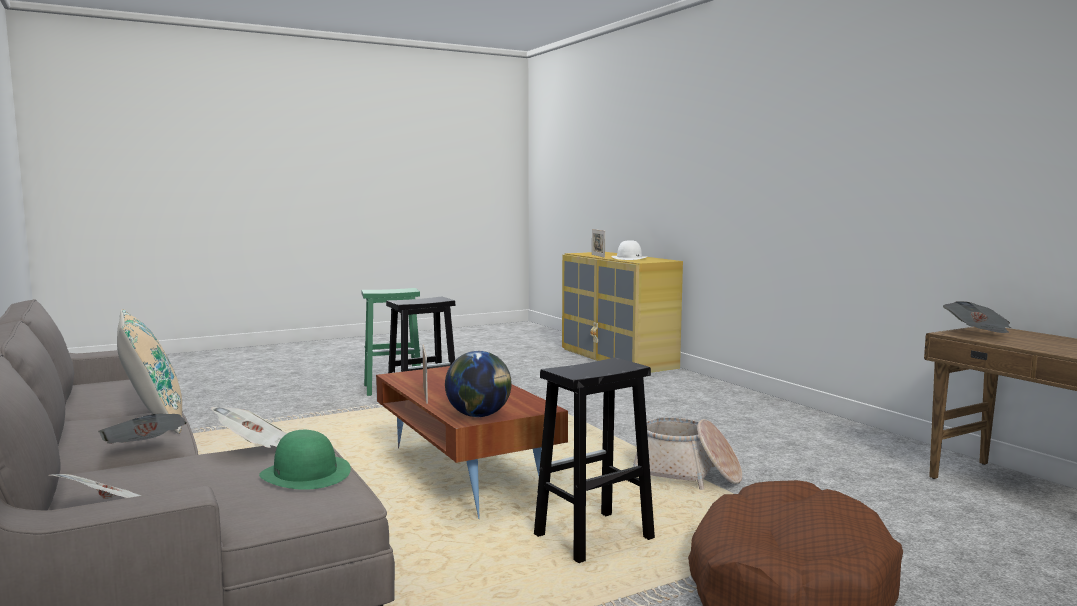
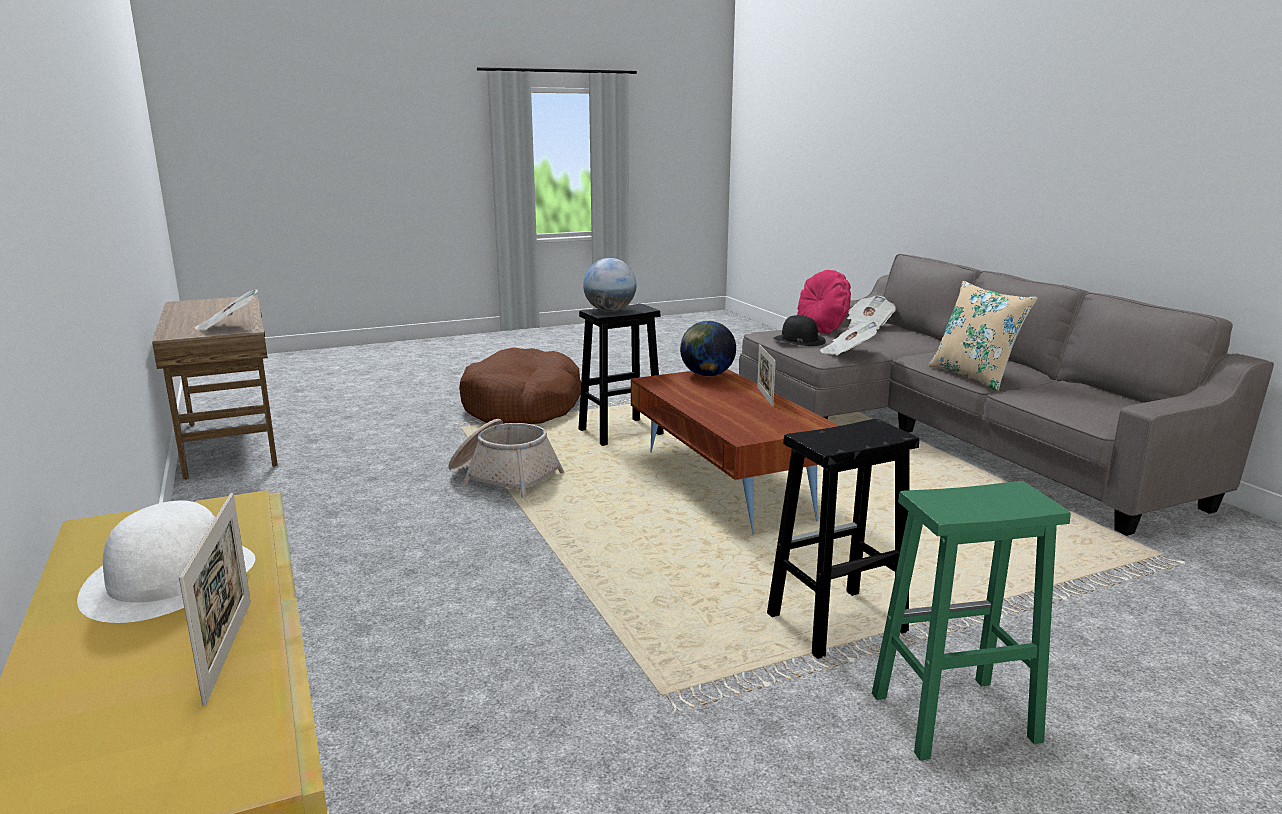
camera: 175 degrees left, 10 degrees up
newspaper [98,413,187,443] -> none
green hat [259,430,351,490] -> black hat [774,315,826,346]
none -> globe [583,258,637,312]
none -> pink pillow [797,270,851,334]

